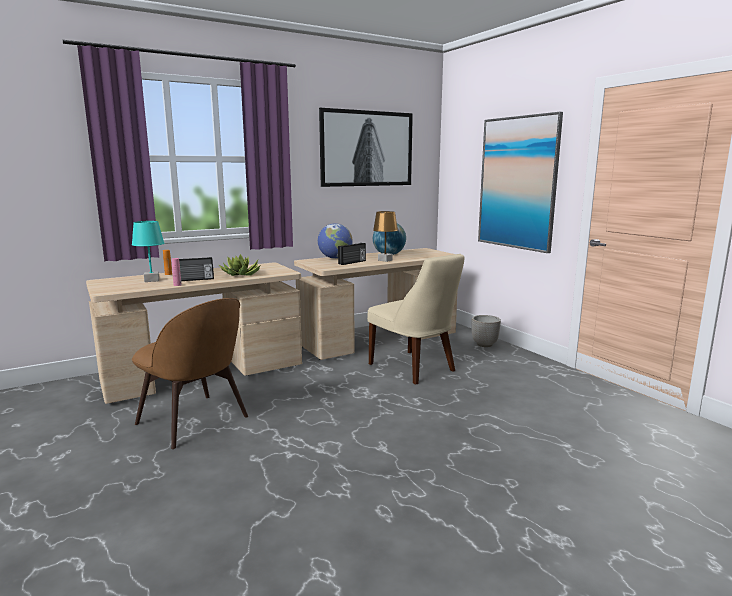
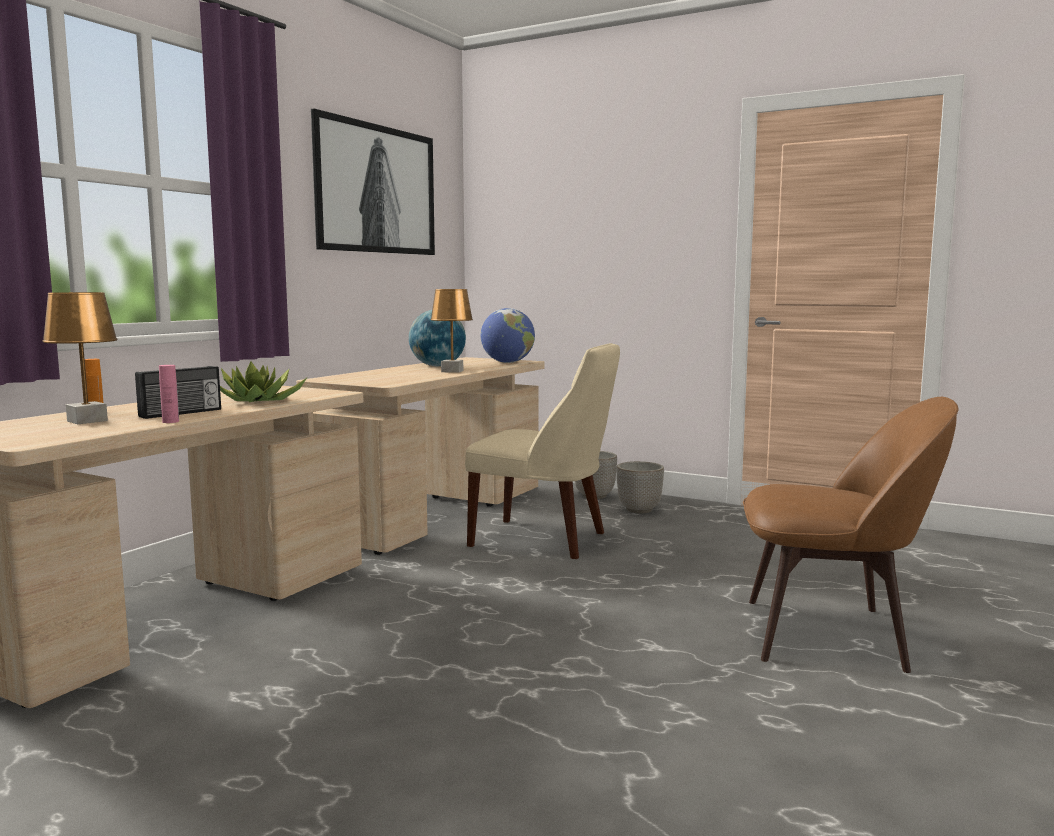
camera: 30 degrees left, 5 degrees down
turquoise table lamp [132,221,164,282] -> brown table lamp [42,292,118,424]
brown chair [132,298,248,449] -> brown chair moved to [743,397,958,673]
globe [318,223,353,259] -> globe moved to [481,308,535,363]
radio [338,243,366,265] -> none
picture [478,112,563,253] -> none
none -> planter [617,461,664,513]

